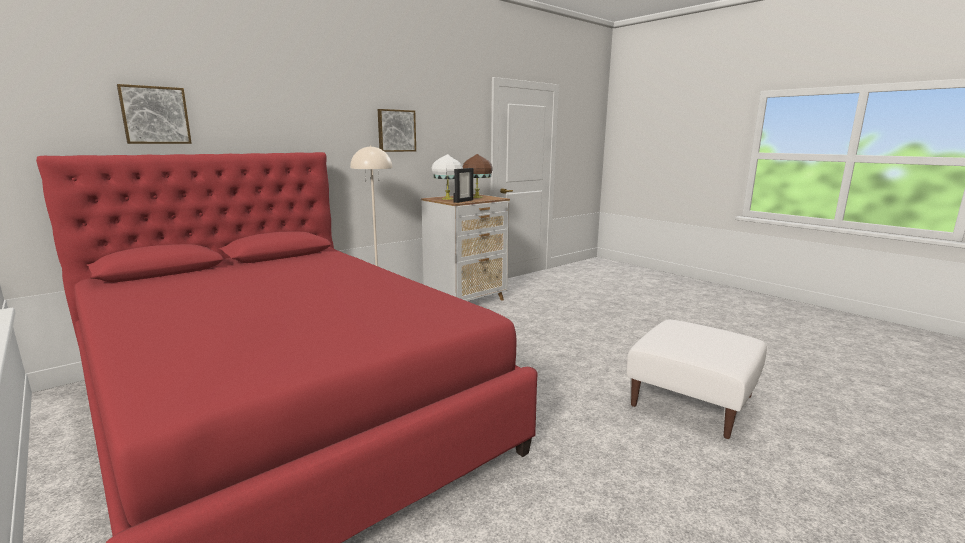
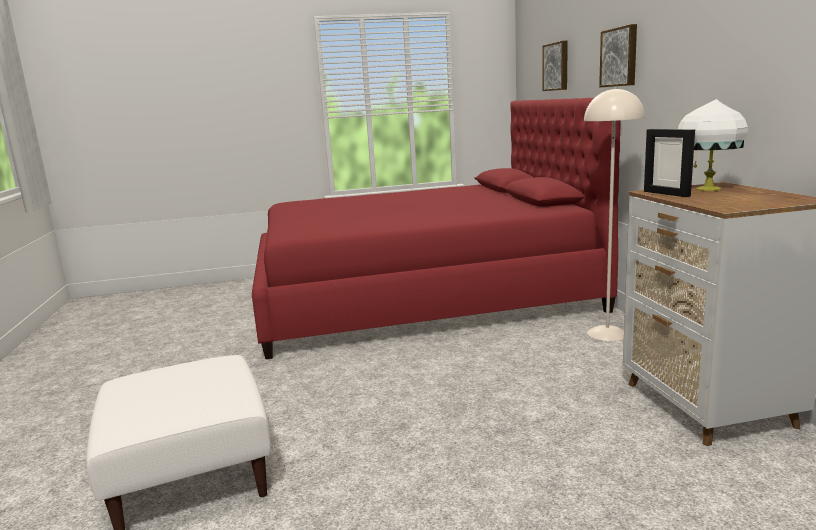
camera: 120 degrees right, 0 degrees up
picture [378,109,416,152] -> picture moved to [599,24,637,88]
brown table lamp [463,154,493,198] -> none

